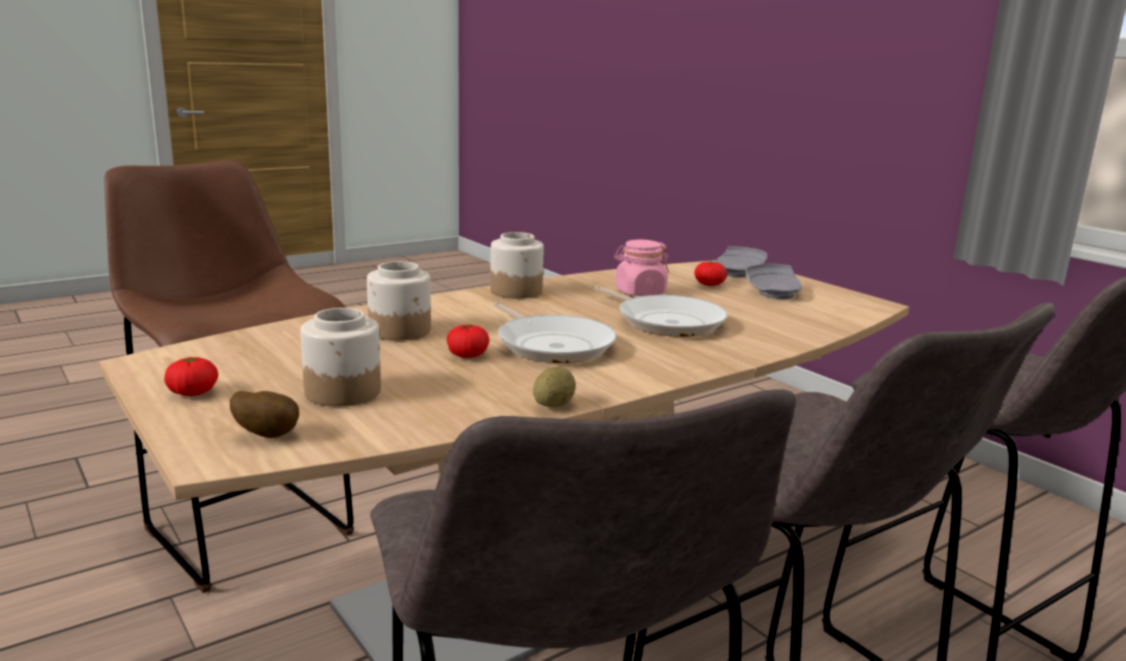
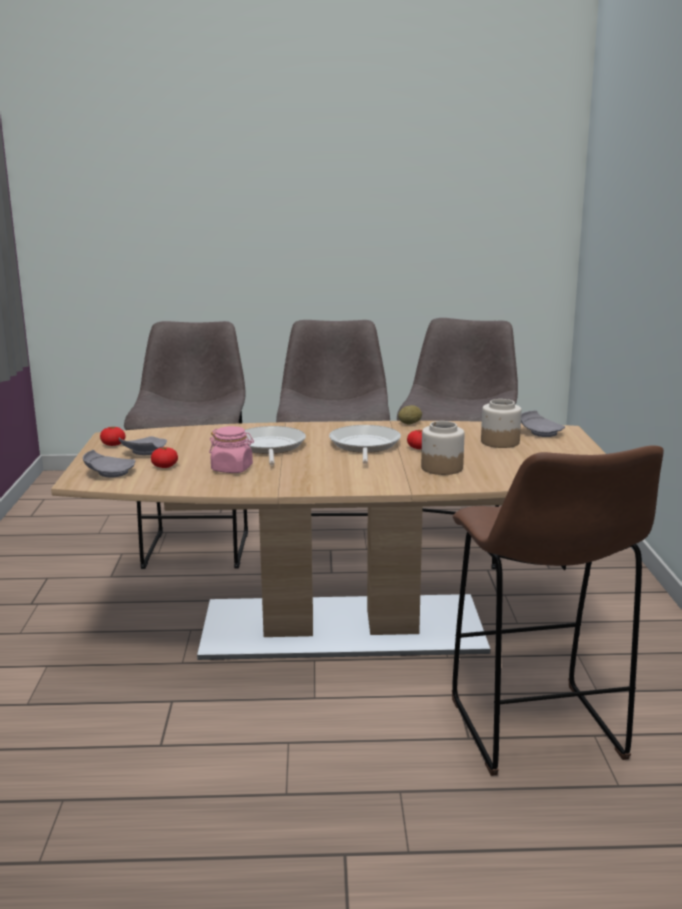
camera: 145 degrees left, 0 degrees up
tomato [164,357,218,396] -> tomato moved to [100,427,126,446]
potato [230,391,299,438] -> grey plate [521,410,565,437]
jar [490,232,544,299] -> none

